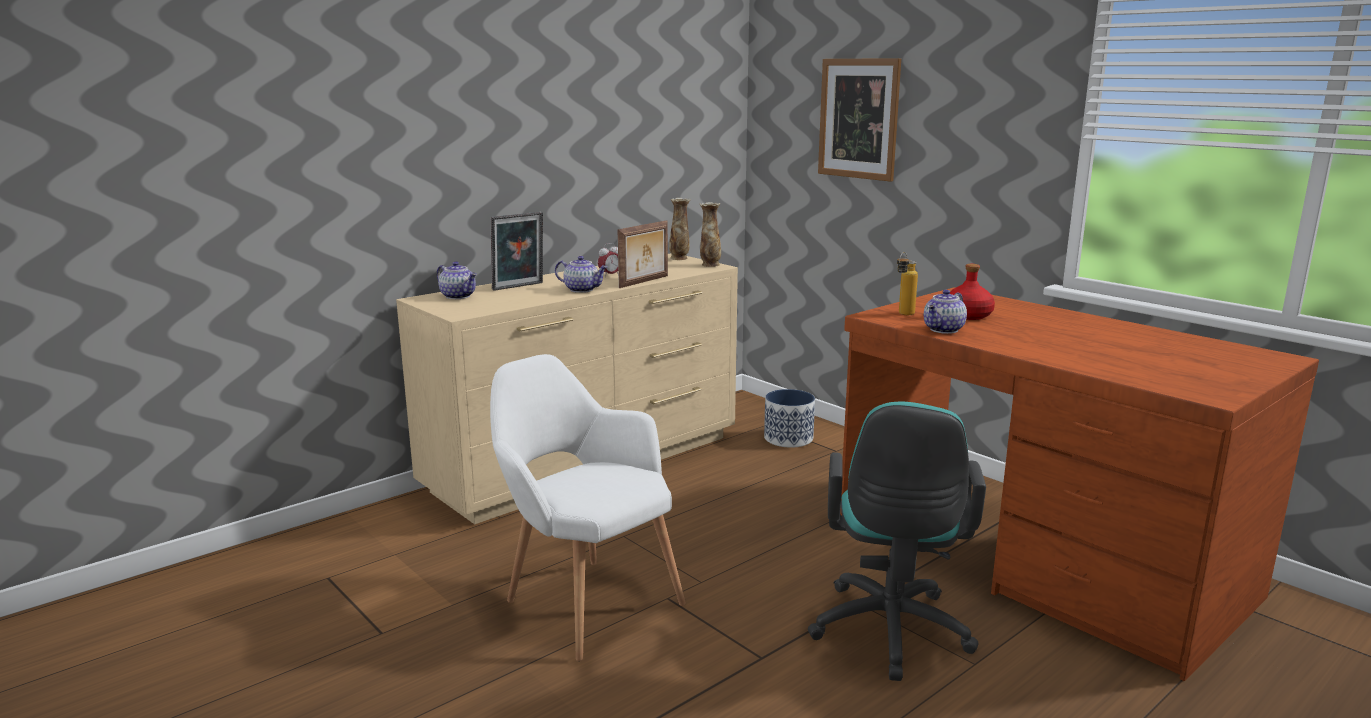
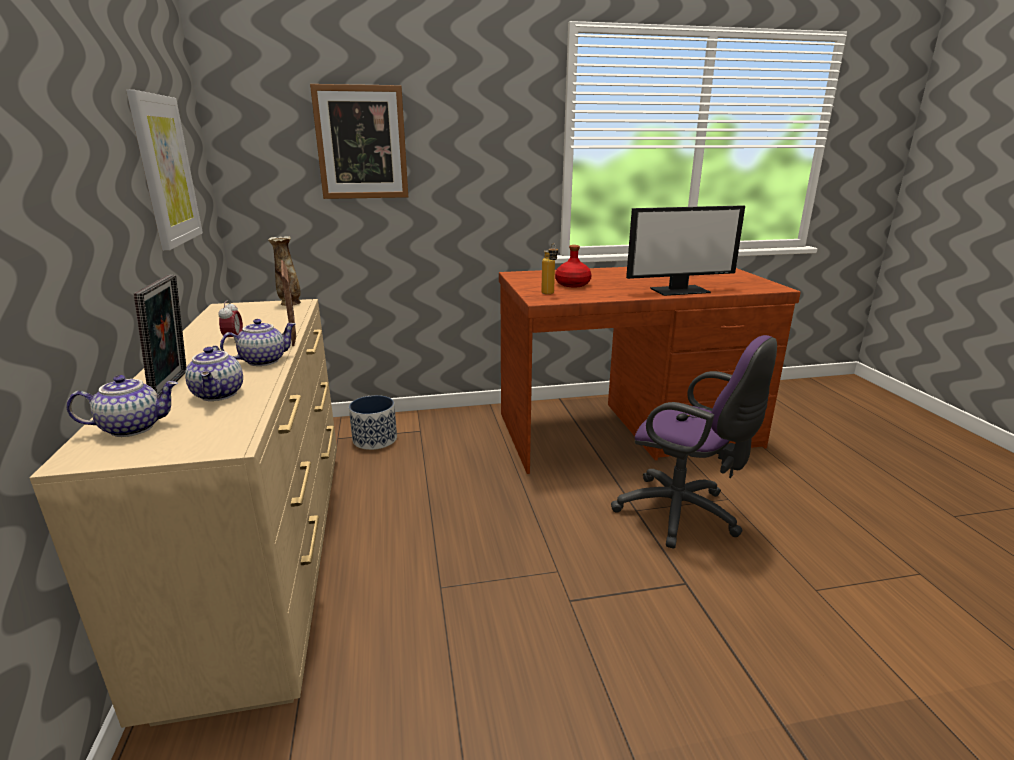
camera: 60 degrees left, 5 degrees up
white armchair [490,354,686,661] -> none
vase [669,198,691,260] -> none
turquoise office chair [808,402,986,681] -> purple office chair [611,335,777,549]
teapot [924,290,967,334] -> teapot moved to [185,346,243,401]
none -> picture [126,90,203,251]
none -> monitor [626,205,745,296]

